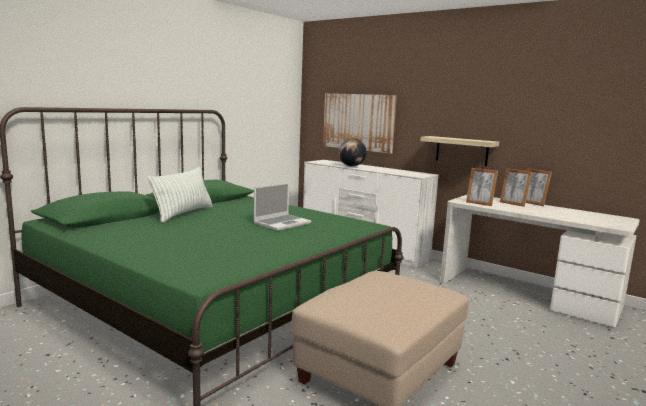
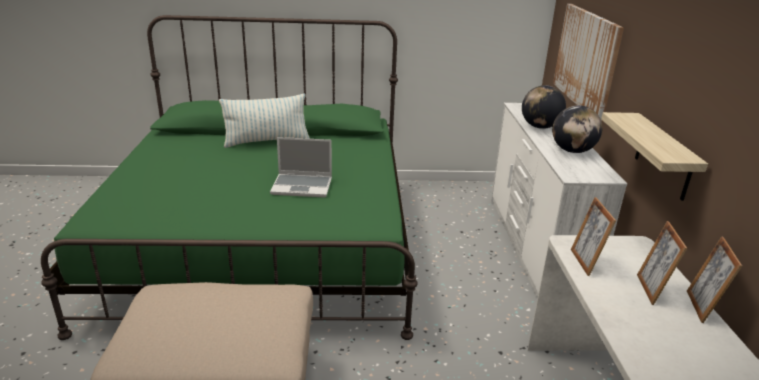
camera: 50 degrees right, 15 degrees up
none -> globe [552,105,602,153]

